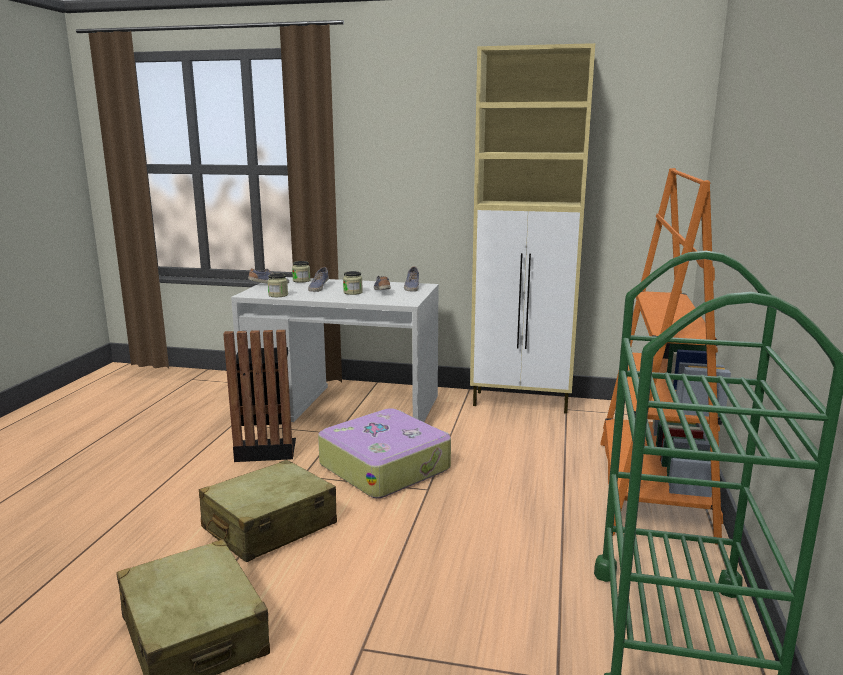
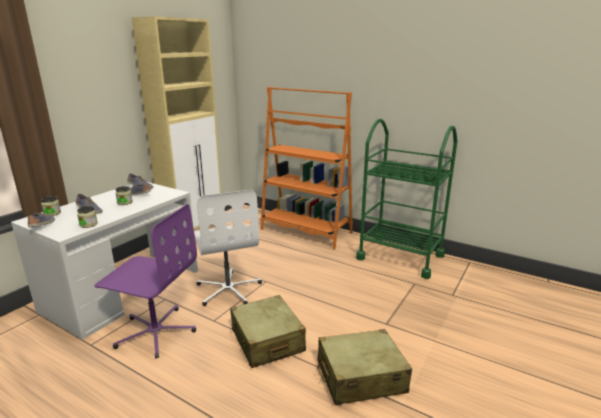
camera: 70 degrees left, 5 degrees up
black trash can [223,330,296,462] -> purple office chair [94,204,197,358]
suitcase [318,408,451,498] -> white office chair [194,190,262,306]

